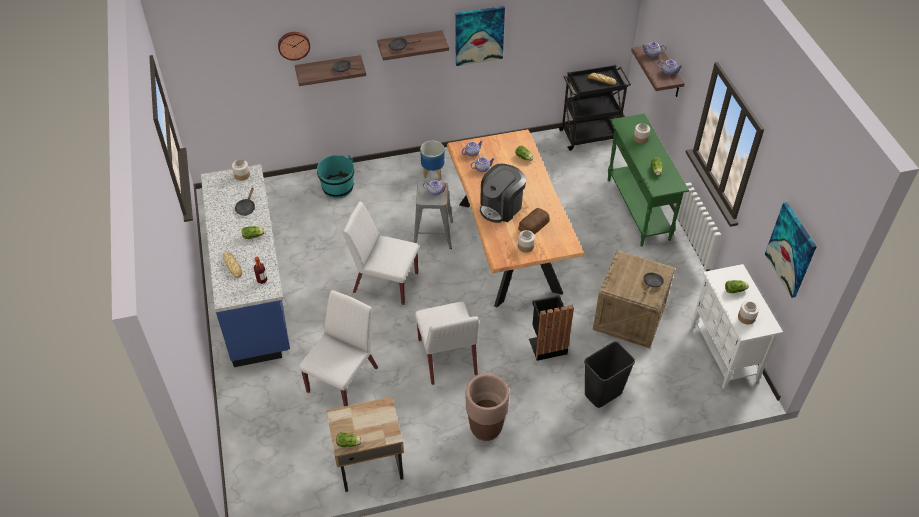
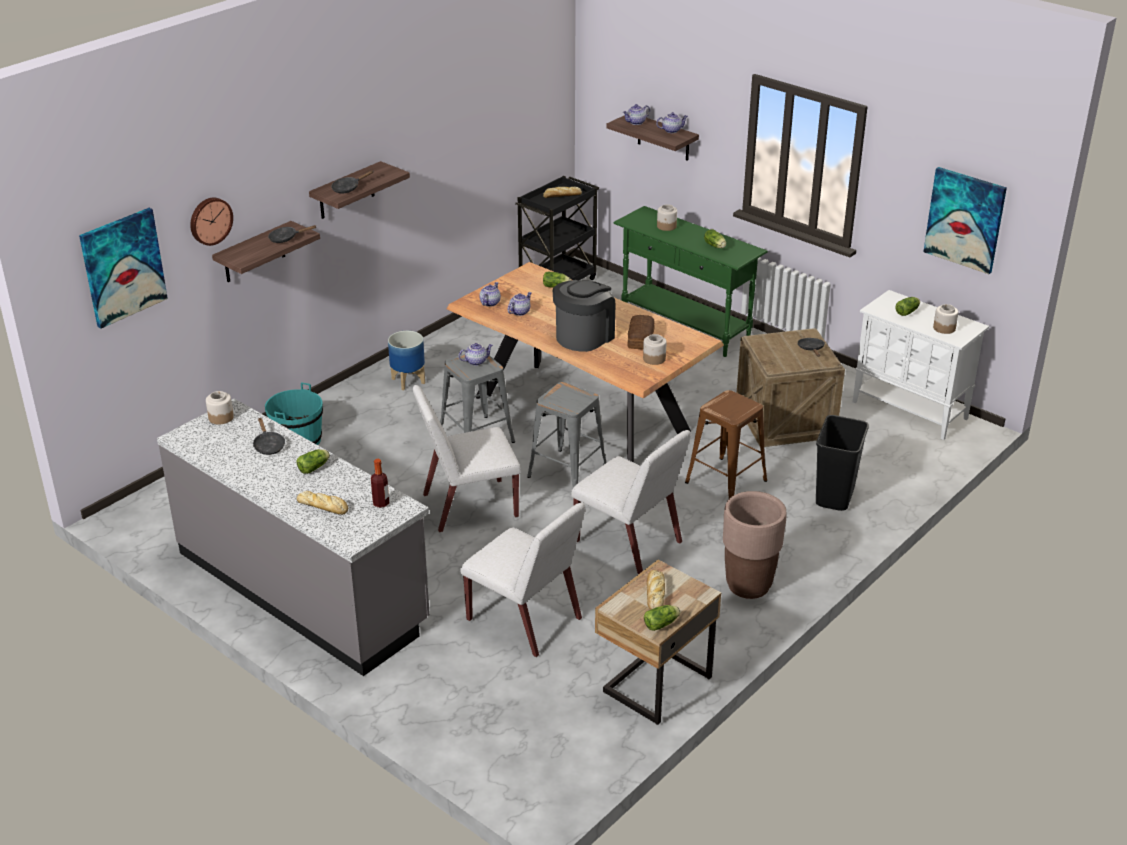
camera: 35 degrees left, 15 degrees down
blue counter [201,164,290,367] -> grey counter [157,399,430,676]
white chair [299,290,378,407] -> white chair turned 135 degrees clockwise [461,502,585,657]
picture [455,6,505,66] -> picture moved to [79,208,168,328]
coffee machine [480,164,526,223] -> coffee machine turned 150 degrees counterclockwise [553,280,616,352]
black trash can [529,295,574,361] -> brown stool [685,390,767,498]
none -> grey stool [527,382,607,488]
none -> bread [647,570,665,610]

